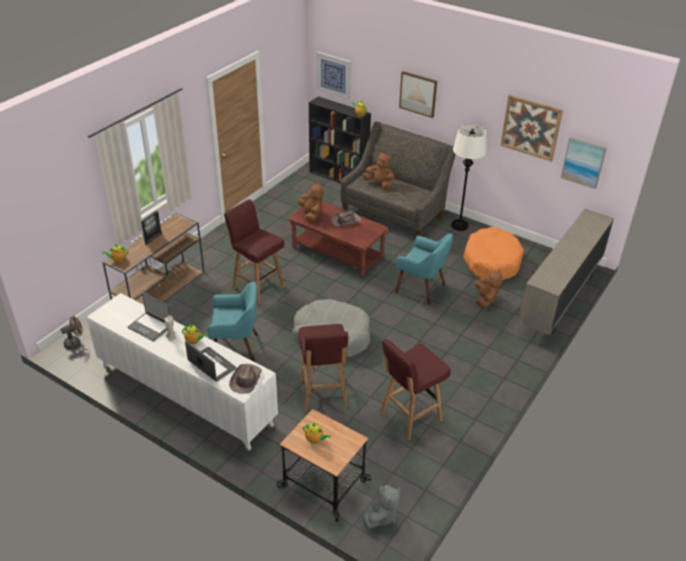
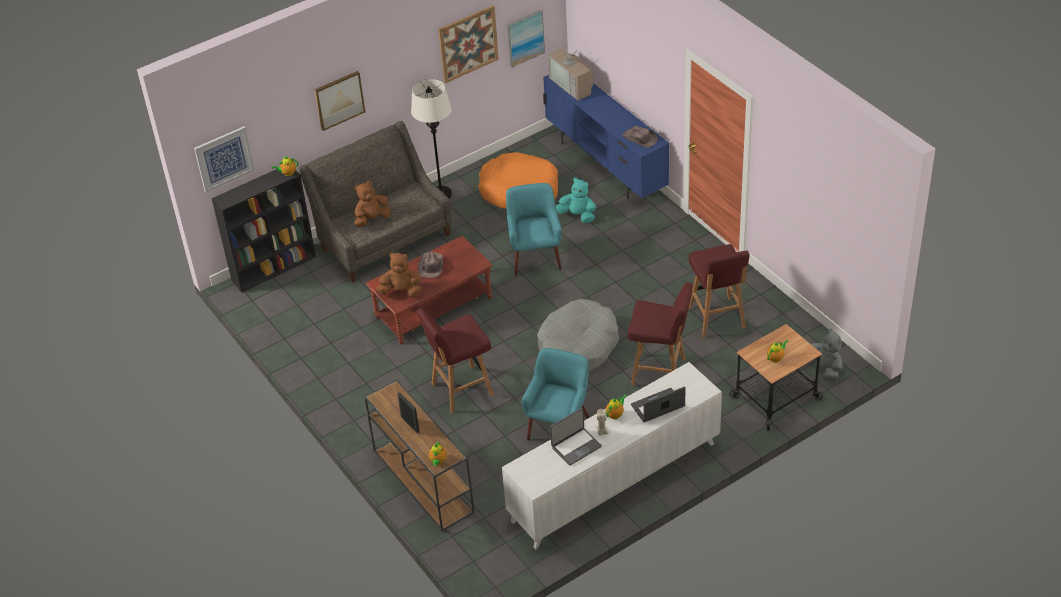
camera: 65 degrees left, 5 degrees up
brown fan [61,316,82,349] -> none
brown hat [229,364,262,394] -> brown hat moved to [622,126,658,148]
turquoise armchair [395,233,453,305] -> turquoise armchair turned 60 degrees counterclockwise [506,183,562,276]
brown plush toy [475,269,502,308] -> turquoise plush toy [556,177,596,223]
beige tv stand [518,209,614,335] -> blue tv stand [543,75,669,199]
none -> television [548,34,593,100]

